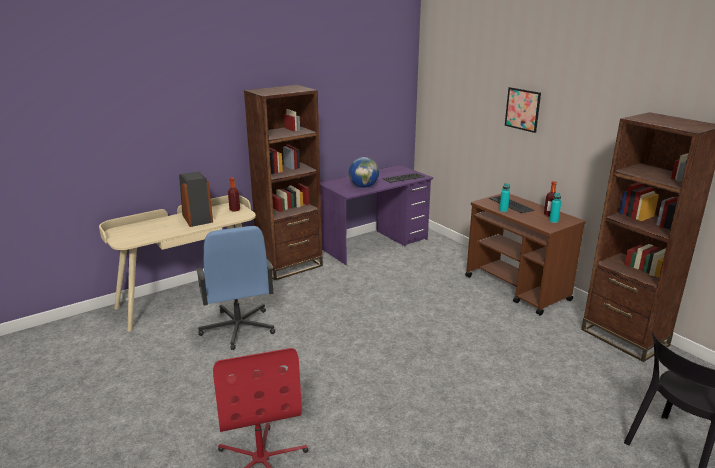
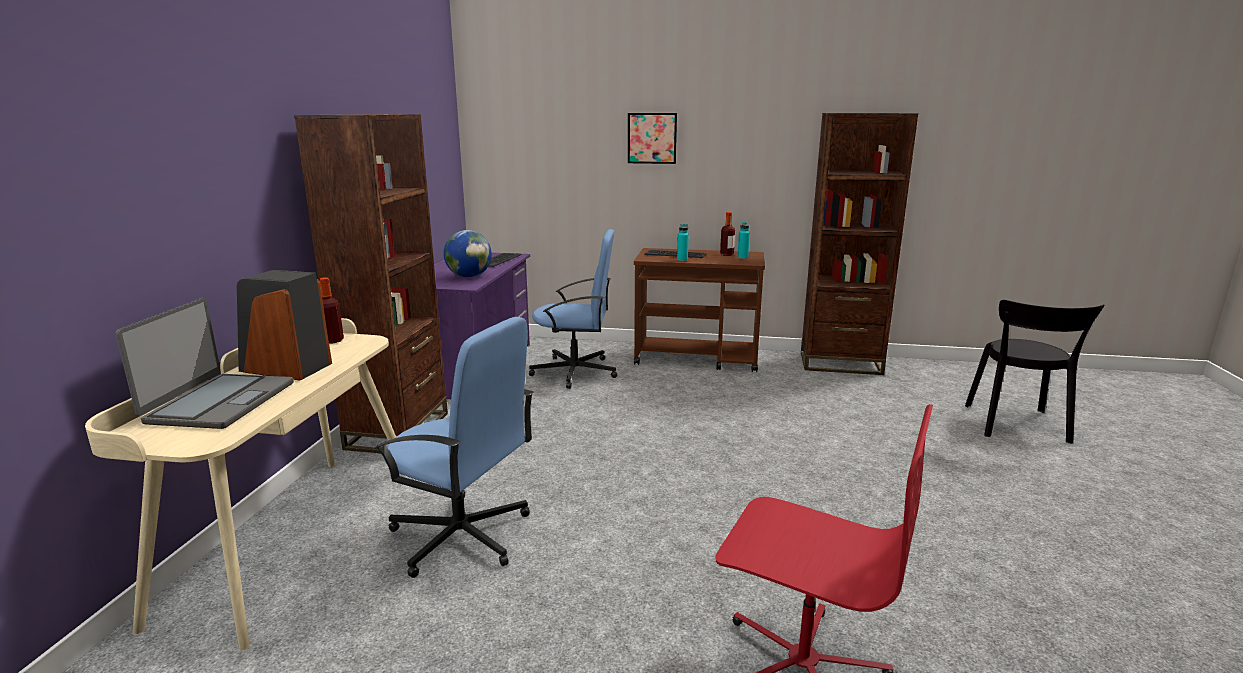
camera: 45 degrees left, 5 degrees down
none -> laptop [116,298,294,429]
none -> blue office chair [529,229,617,389]

